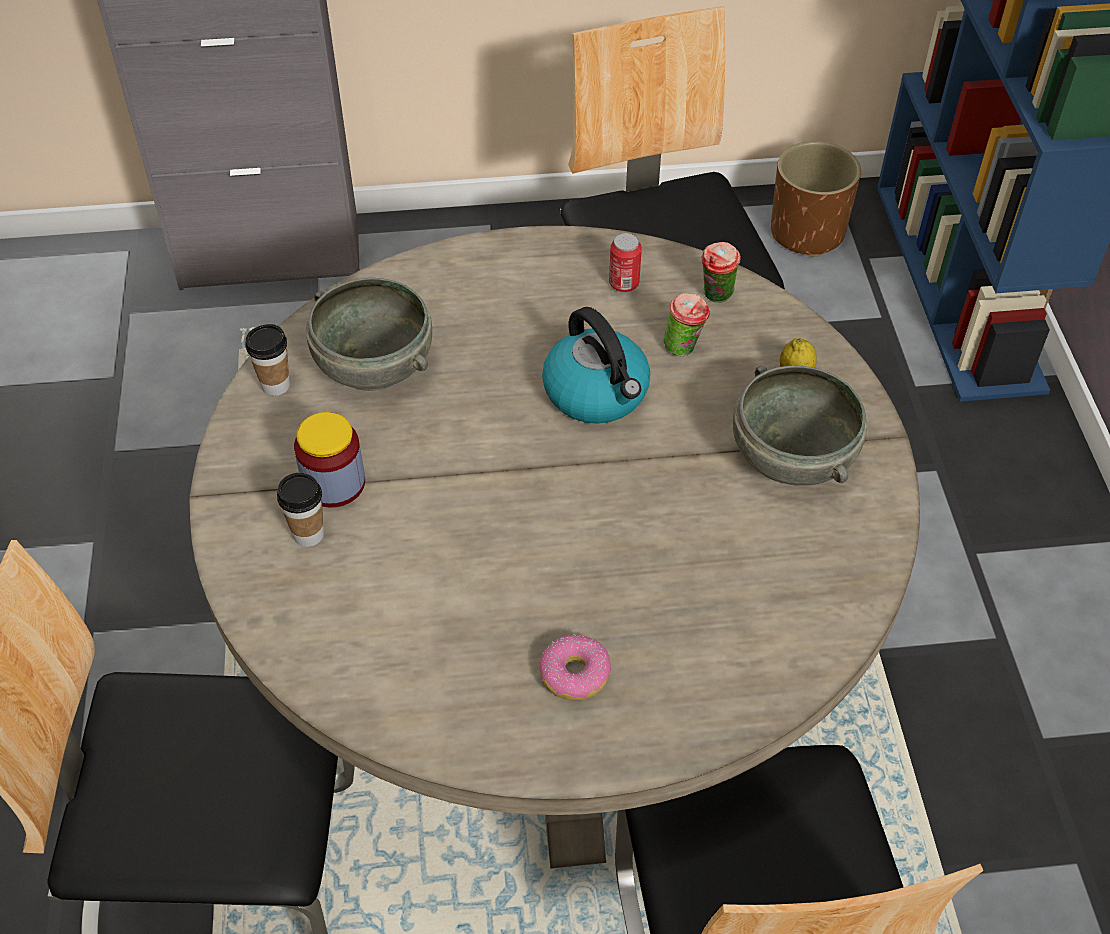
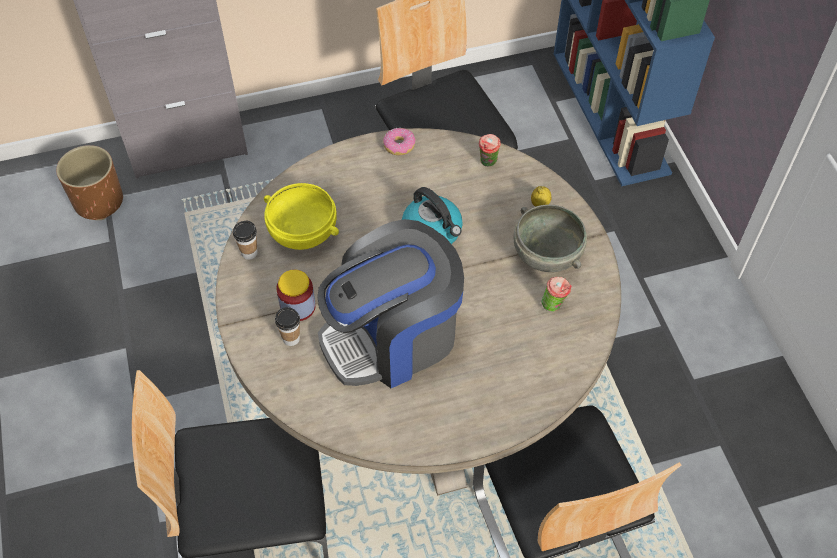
camera: 10 degrees left, 5 degrees up
grey bowl [306,278,432,391] -> yellow bowl [264,183,339,250]
donut [540,634,611,701] -> donut moved to [383,128,416,155]
can [609,233,642,292] -> none
cup [663,293,710,356] -> cup moved to [541,277,572,312]
brown planter [771,141,861,257] -> brown planter moved to [56,145,123,220]
none -> coffee machine [318,219,464,388]

